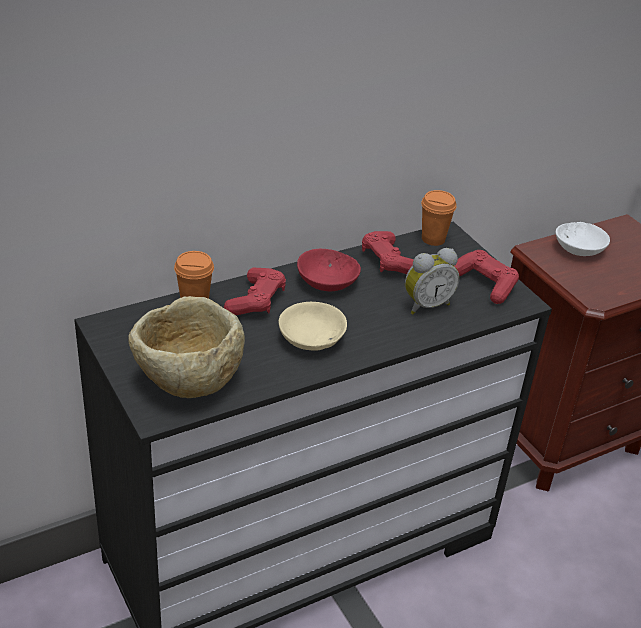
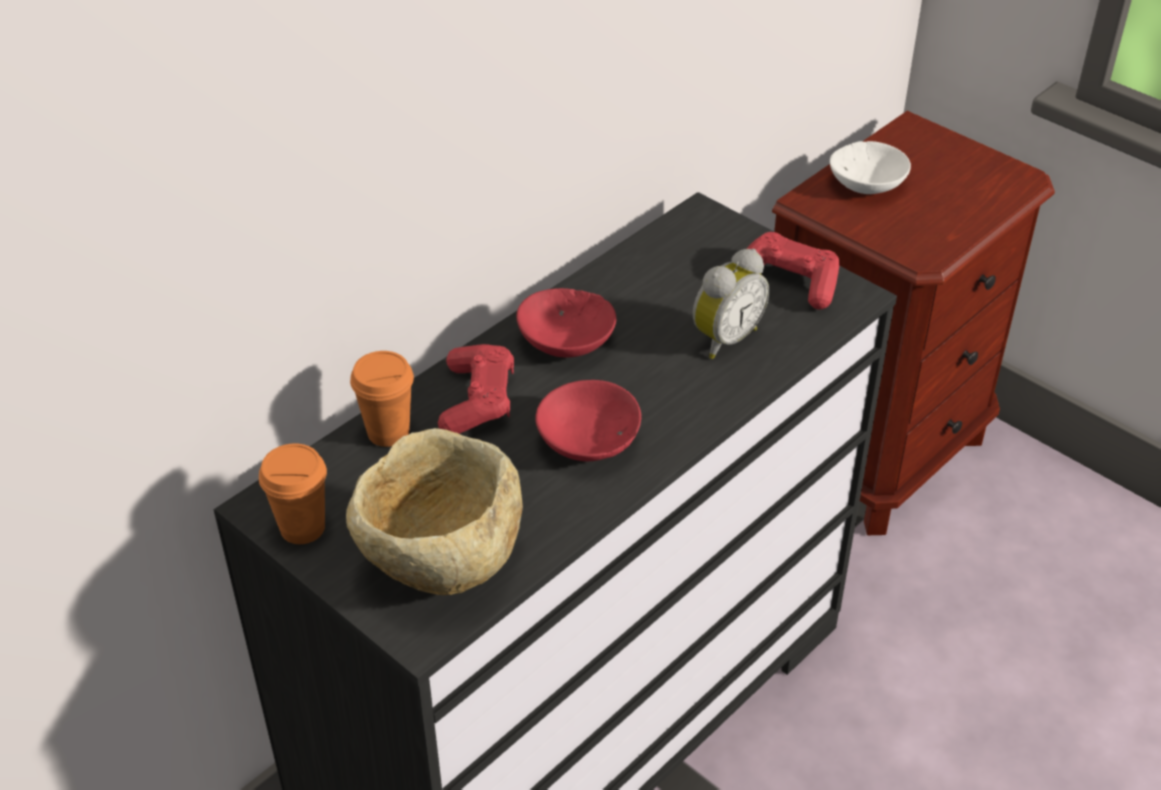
camera: 15 degrees left, 5 degrees up
beige bowl [279,302,347,351] -> red bowl [535,380,641,461]
red game controller [362,231,414,274] -> none
orange cup [421,190,456,246] -> orange cup moved to [259,443,327,544]

